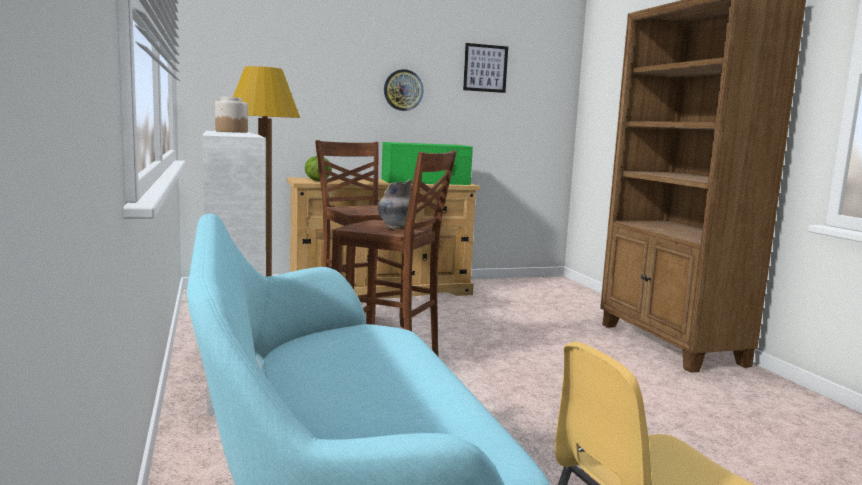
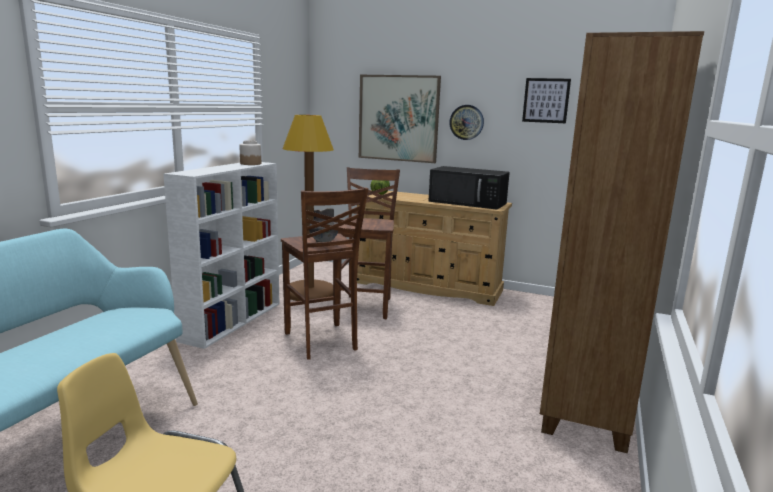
camera: 40 degrees right, 5 degrees up
green microwave [381,142,473,185] -> black microwave [428,166,510,210]
none -> picture [359,75,441,163]

